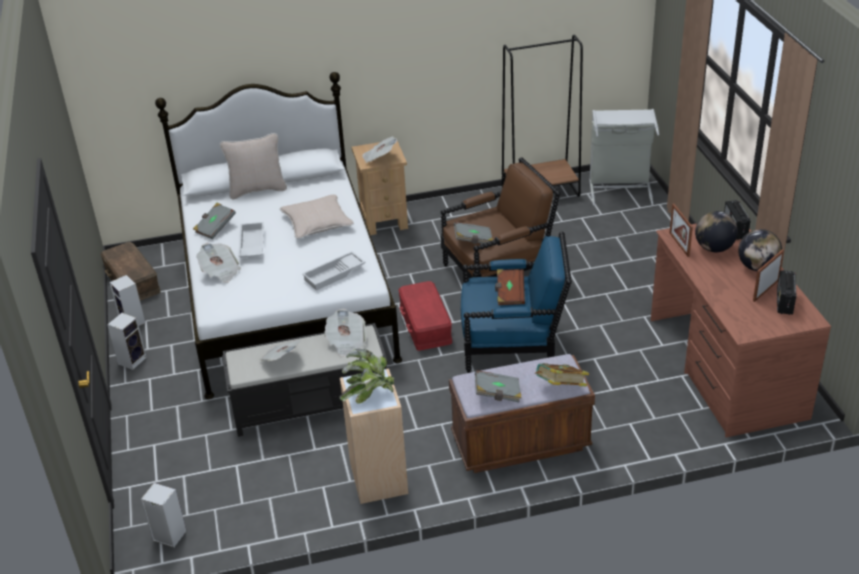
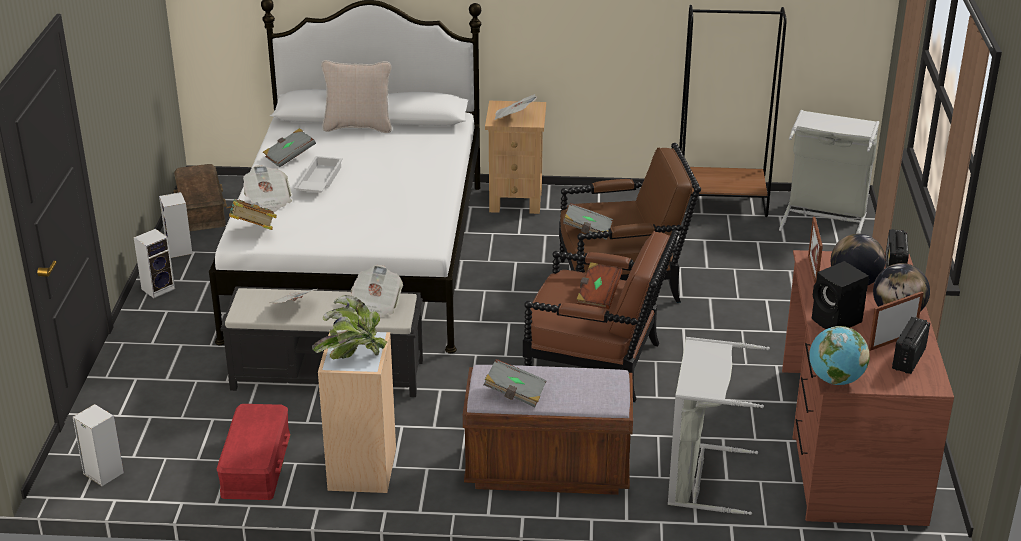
camera: 15 degrees right, 5 degrees down
beige pillow [280,194,354,238] -> none
white tray [302,251,366,291] -> none
red storage box [398,281,452,351] -> red storage box moved to [216,404,291,500]
blue armchair [461,232,572,373] -> brown armchair [523,230,679,402]
book [535,363,589,386] -> book moved to [226,199,277,230]
none -> grey laundry basket [668,337,770,515]
none -> globe [809,326,870,385]
none -> black speaker [812,261,869,329]

